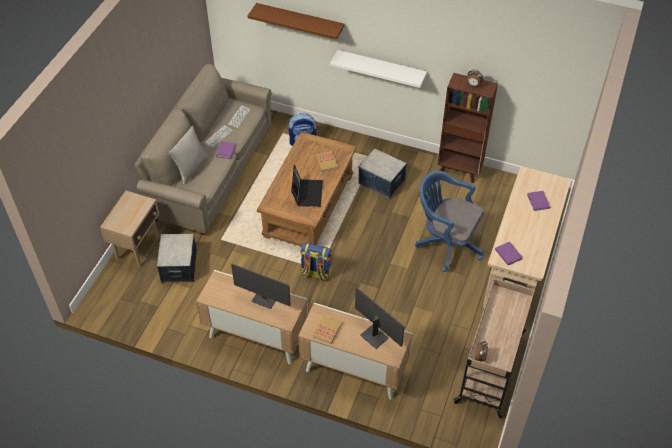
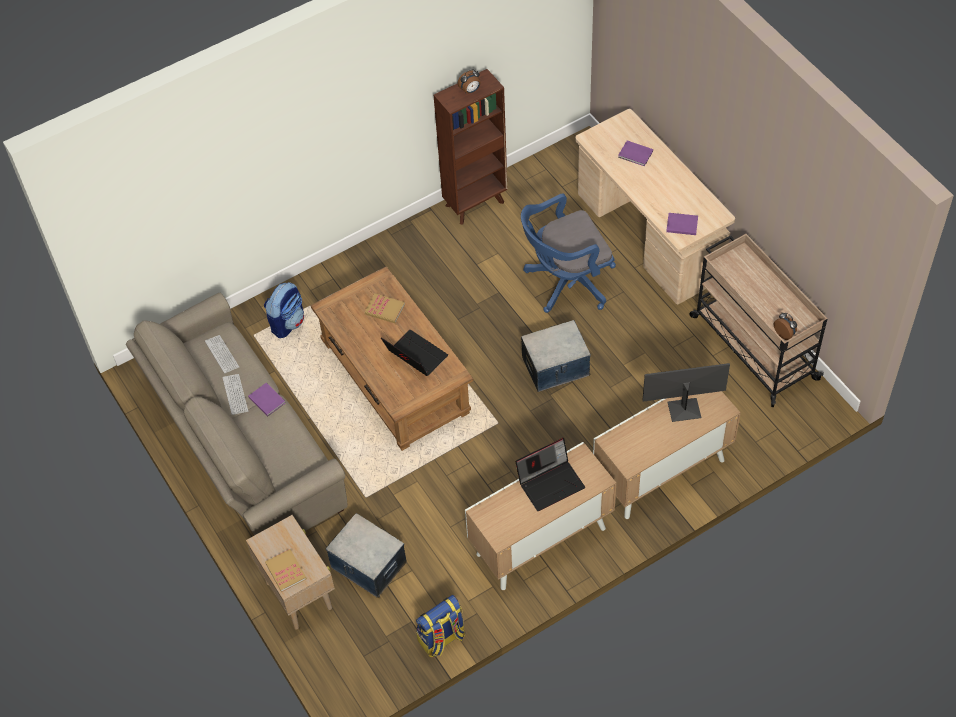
camera: 50 degrees left, 5 degrees up
grey pillow [168,126,209,184] -> none
monitor [231,264,291,309] -> laptop [515,438,585,511]
brown shelf [247,3,344,40] -> none
backpack [301,242,332,282] -> backpack moved to [416,595,465,657]
book [313,315,342,344] -> book moved to [265,549,307,592]
white shelf [330,50,427,88] -> none
storage box [358,149,407,199] -> storage box moved to [521,320,591,392]

